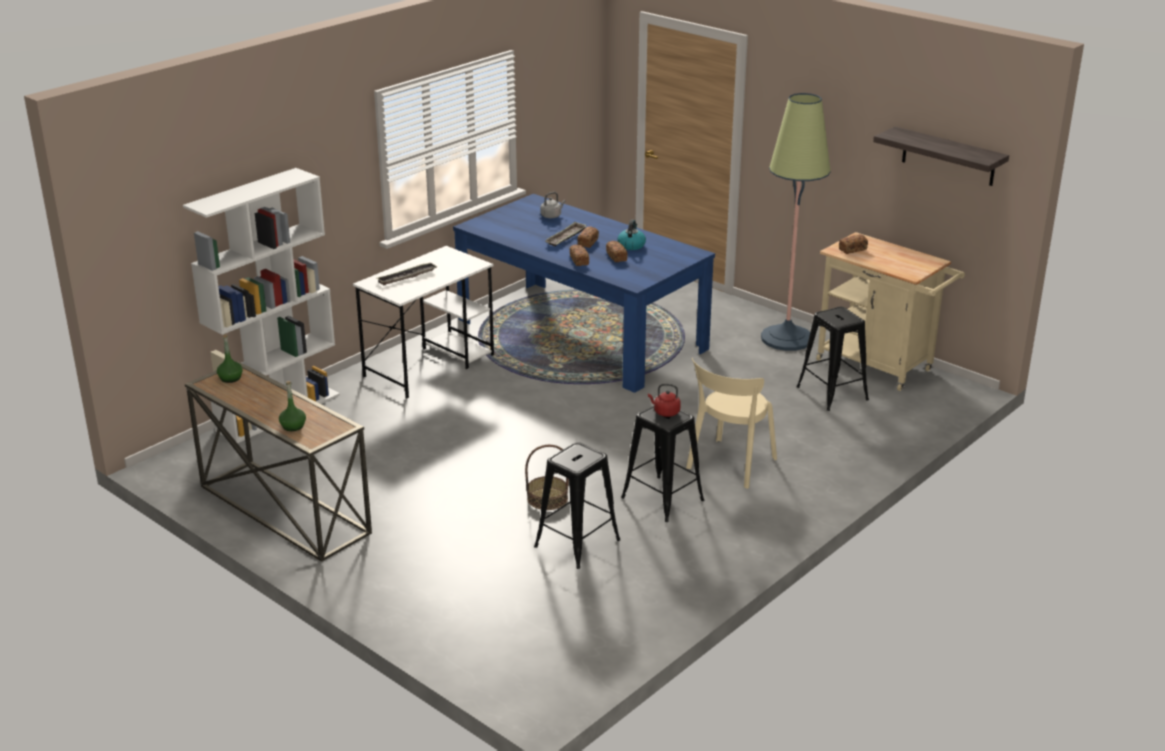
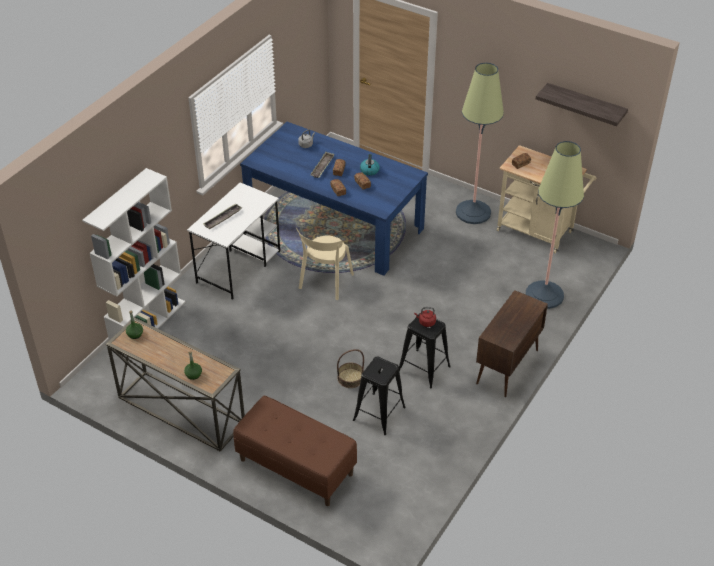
camera: 10 degrees left, 15 degrees up
beige chair [686,358,777,489] -> beige chair moved to [296,228,354,300]
black stool [796,307,869,411] -> none
none -> brown bench [233,396,357,506]
none -> brown cabinet [476,290,548,397]
none -> floor lamp [526,141,584,309]

